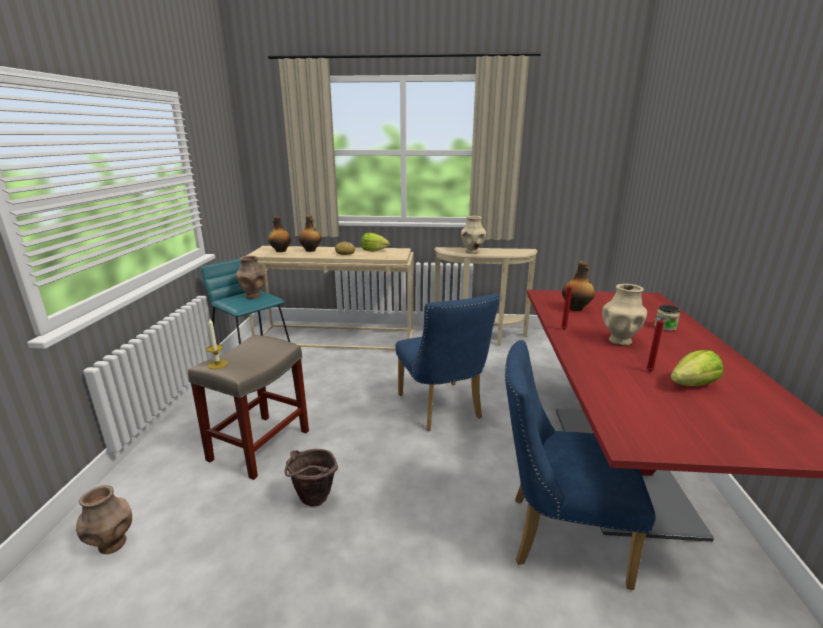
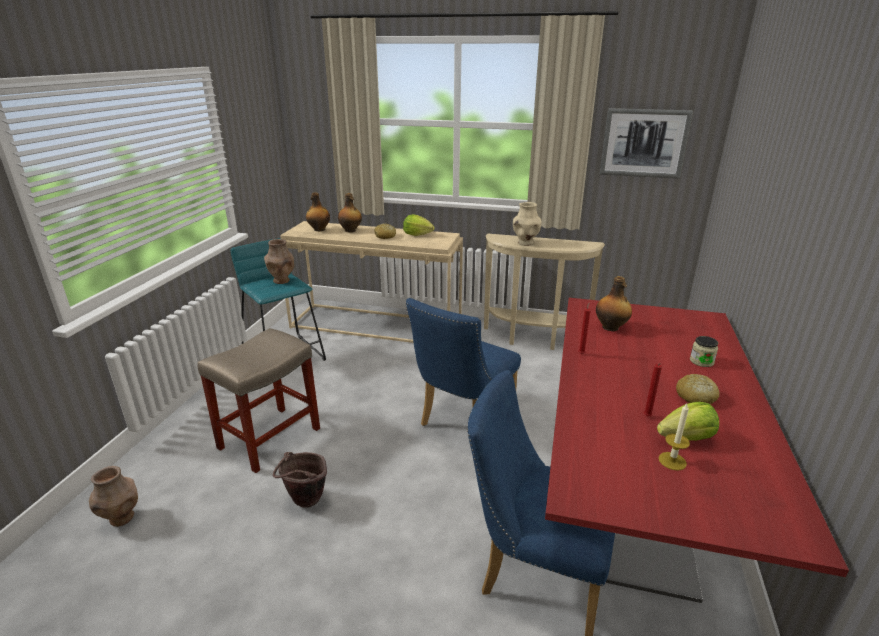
camera: 10 degrees right, 5 degrees up
candle [206,319,228,369] -> candle moved to [659,404,690,470]
blue chair [395,294,500,431] -> blue chair turned 45 degrees clockwise [406,298,521,426]
beige vase [602,284,647,346] -> none
none -> picture [600,108,693,179]
none -> bread [676,374,720,404]

